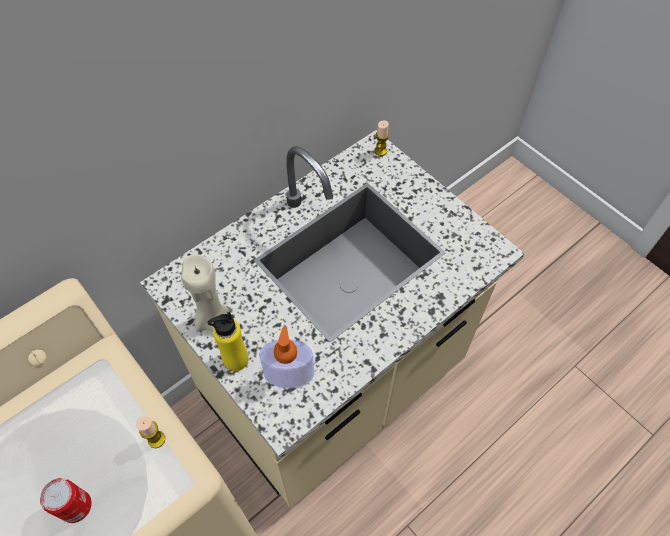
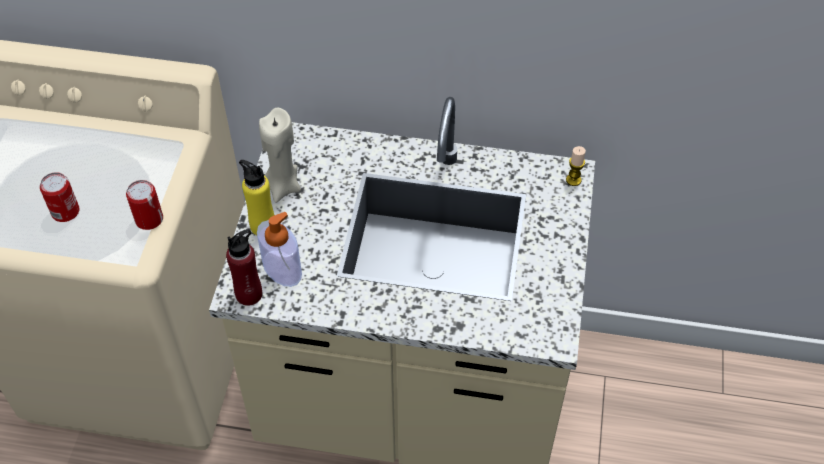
camera: 50 degrees right, 5 degrees down
candle [136,416,165,448] -> can [126,180,163,230]
none -> red bottle [226,229,262,306]

